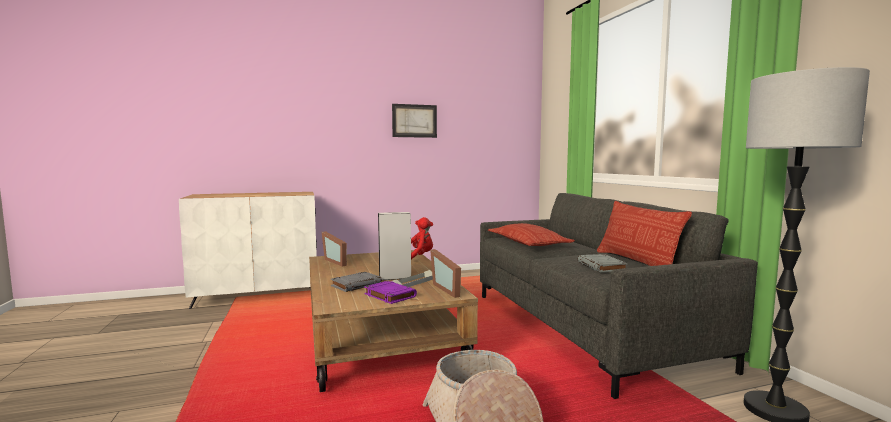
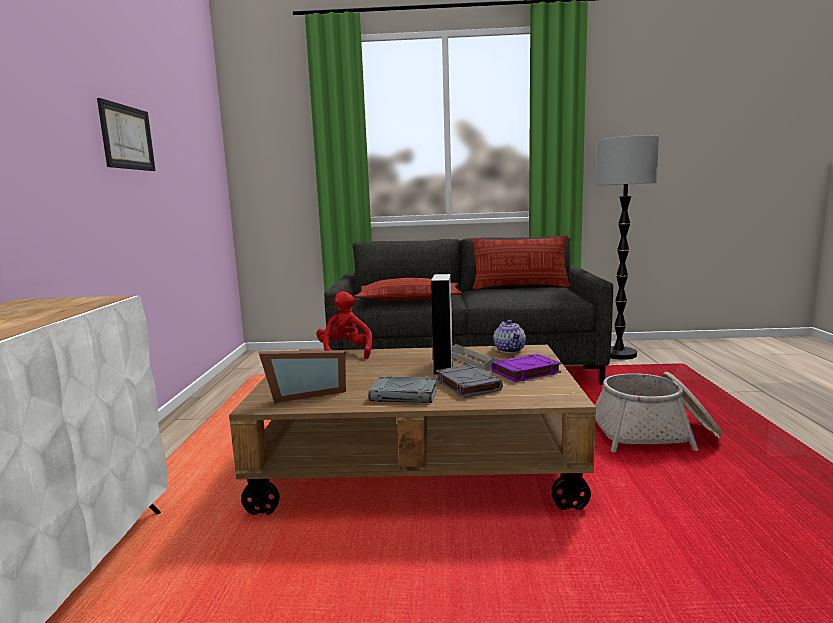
camera: 70 degrees left, 5 degrees up
picture frame [430,249,461,298] -> teapot [493,320,526,353]
grey book [578,254,628,272] -> grey book moved to [369,376,438,403]

